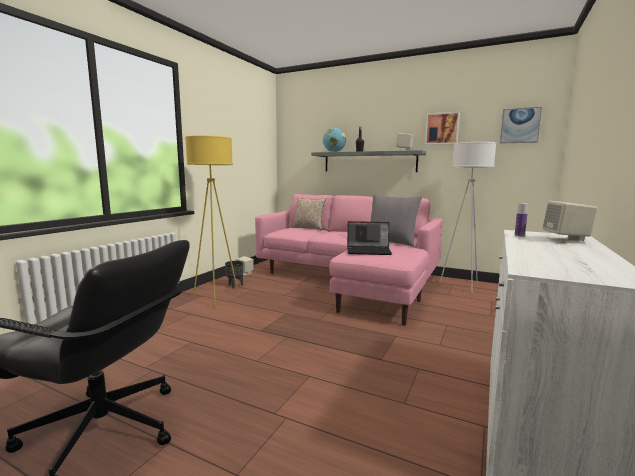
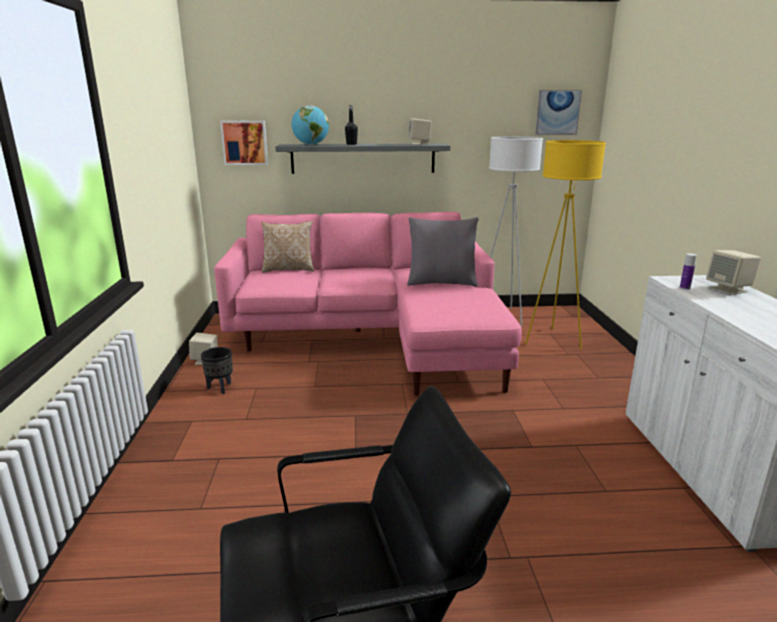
camera: 30 degrees left, 10 degrees up
yellow floor lamp [185,135,238,307] -> yellow floor lamp moved to [525,140,606,350]
laptop [347,221,392,255] -> none
picture [425,111,460,145] -> picture moved to [220,121,268,165]

